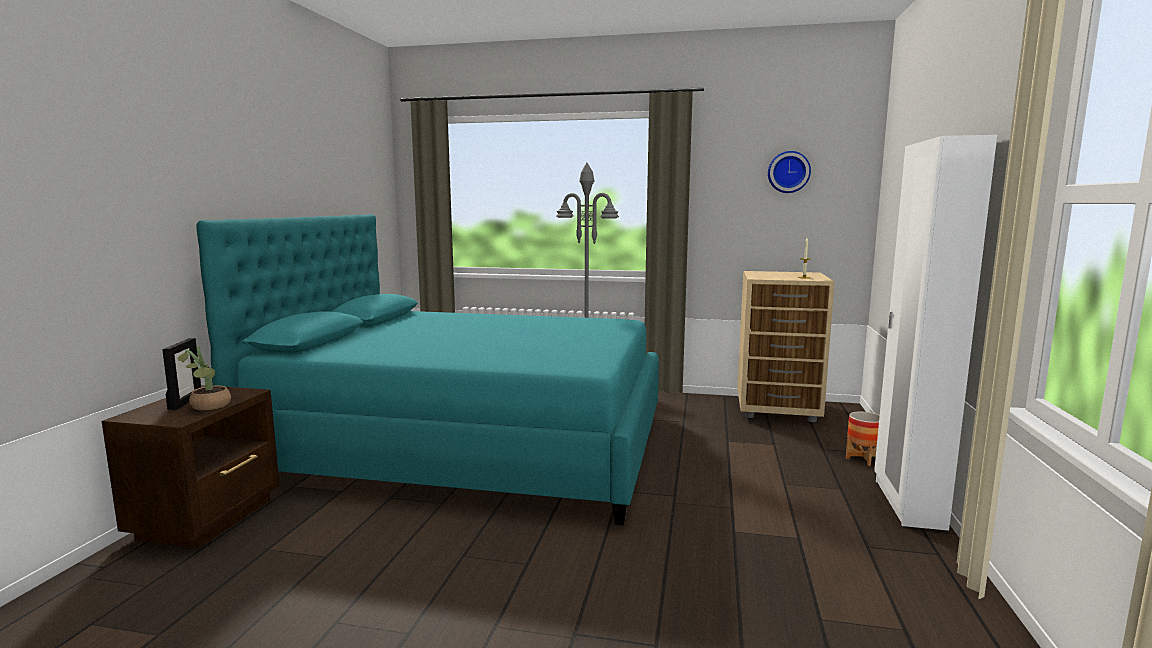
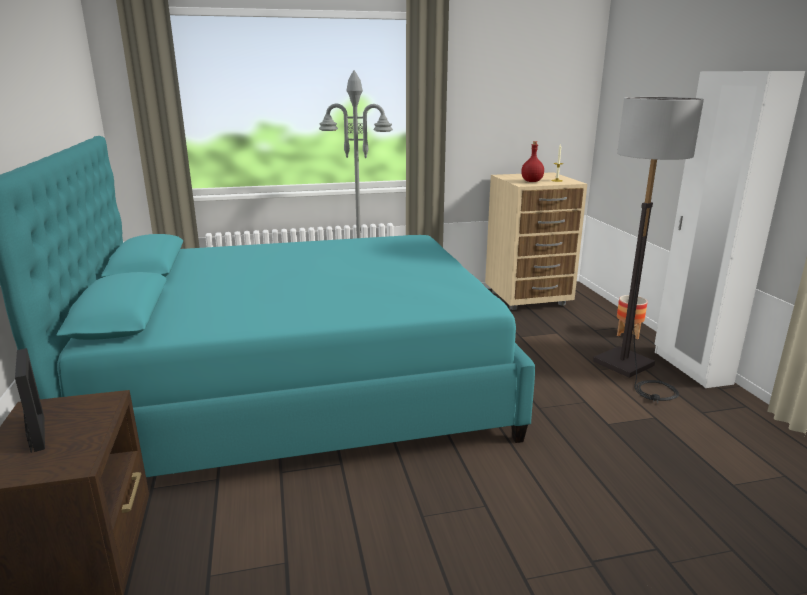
camera: 25 degrees left, 10 degrees up
potted plant [178,346,231,410] -> none
wall clock [768,151,811,193] -> none
none -> red bottle [521,141,544,182]
none -> floor lamp [593,97,704,403]

